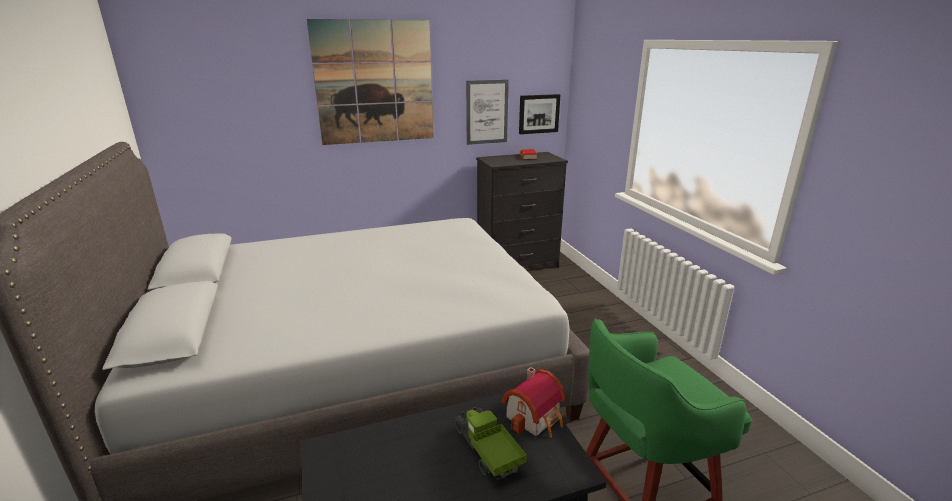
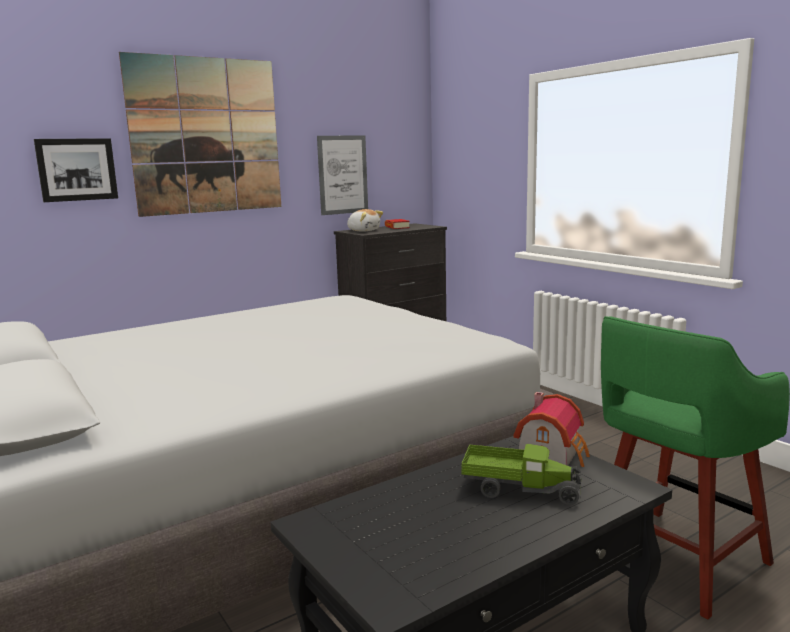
camera: 15 degrees left, 10 degrees down
toy truck [455,407,527,480] -> toy truck turned 150 degrees clockwise [461,444,581,505]
picture [519,94,561,134] -> picture moved to [34,138,118,202]
none -> plush toy [347,209,383,232]

